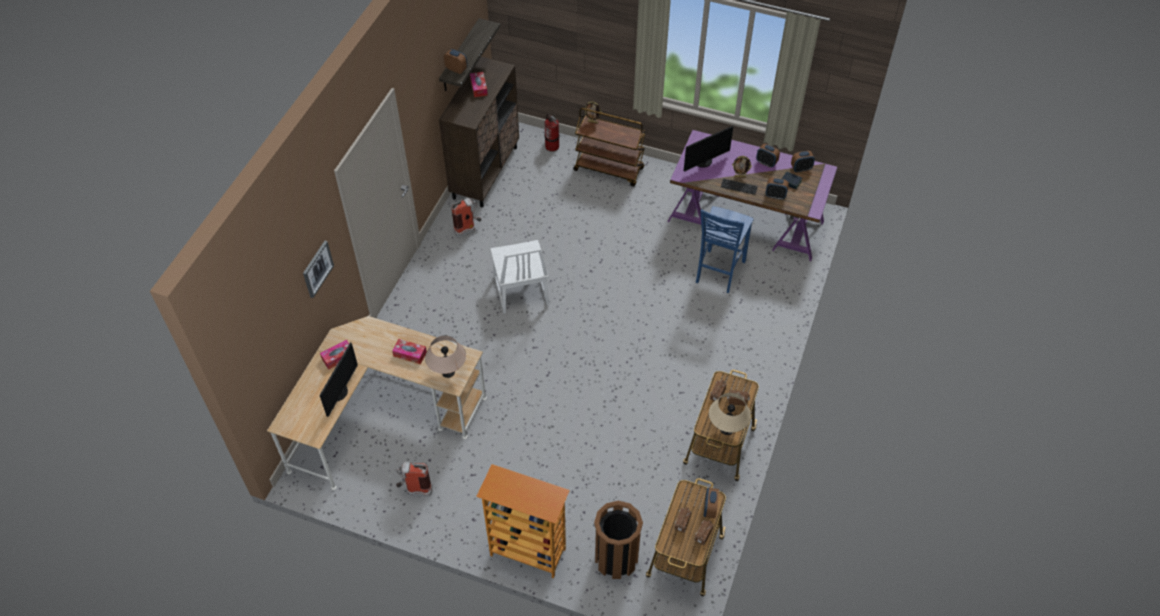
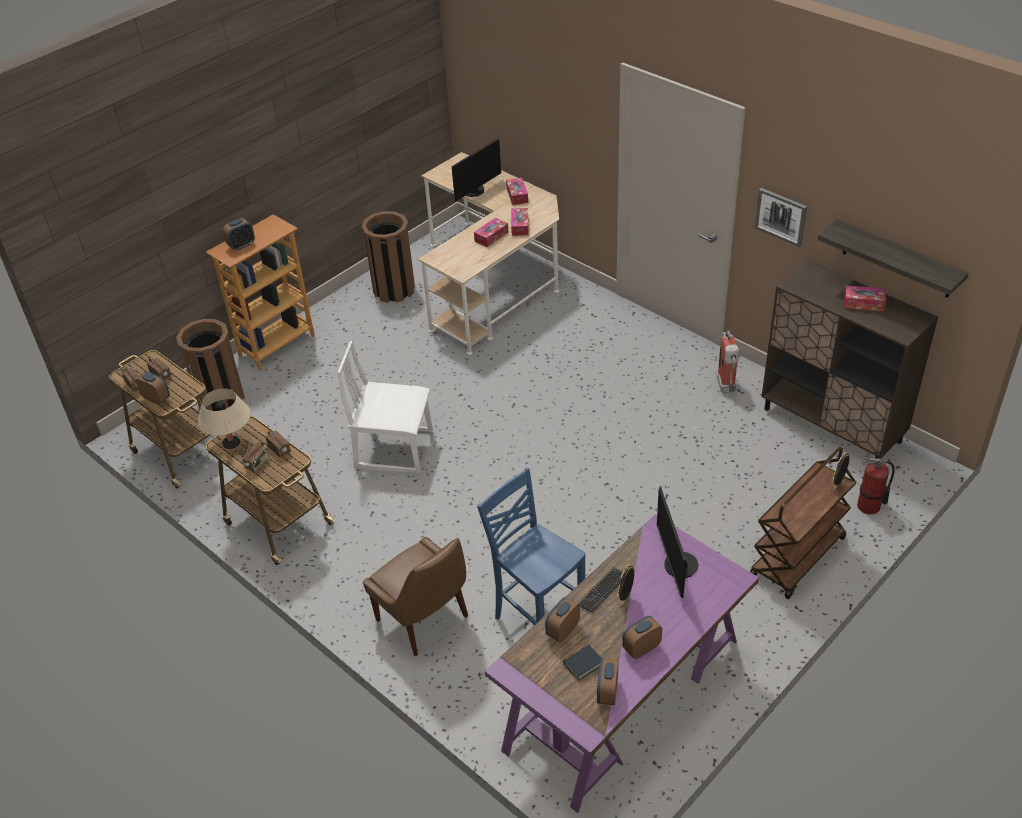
camera: 115 degrees right, 10 degrees down
picture [303,241,334,298] -> picture moved to [755,188,807,247]
monitor [319,342,358,417] -> monitor turned 90 degrees counterclockwise [452,138,501,202]
fire extinguisher [396,462,433,496] -> brown trash can [362,211,415,303]
beige table lamp [425,336,466,378] -> none
alarm clock [444,49,467,74] -> alarm clock moved to [223,218,255,251]
white chair [490,240,549,314] -> white chair moved to [337,341,433,473]
none -> brown chair [363,537,468,656]
none -> tissue box [511,208,529,236]

